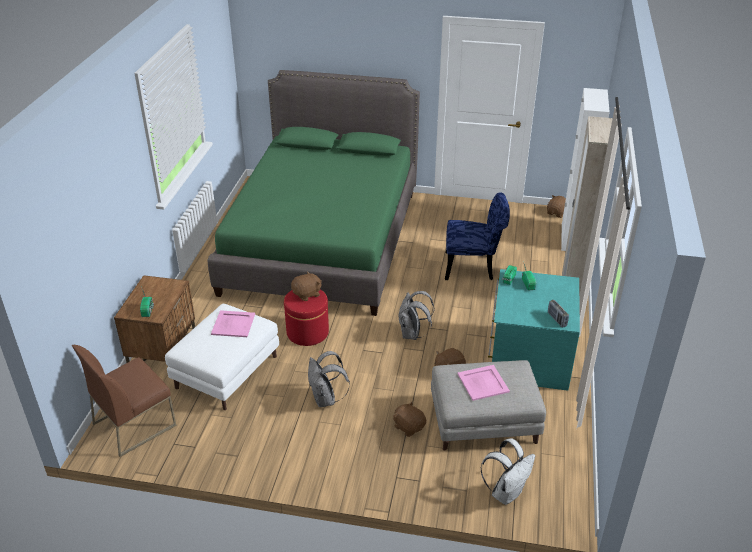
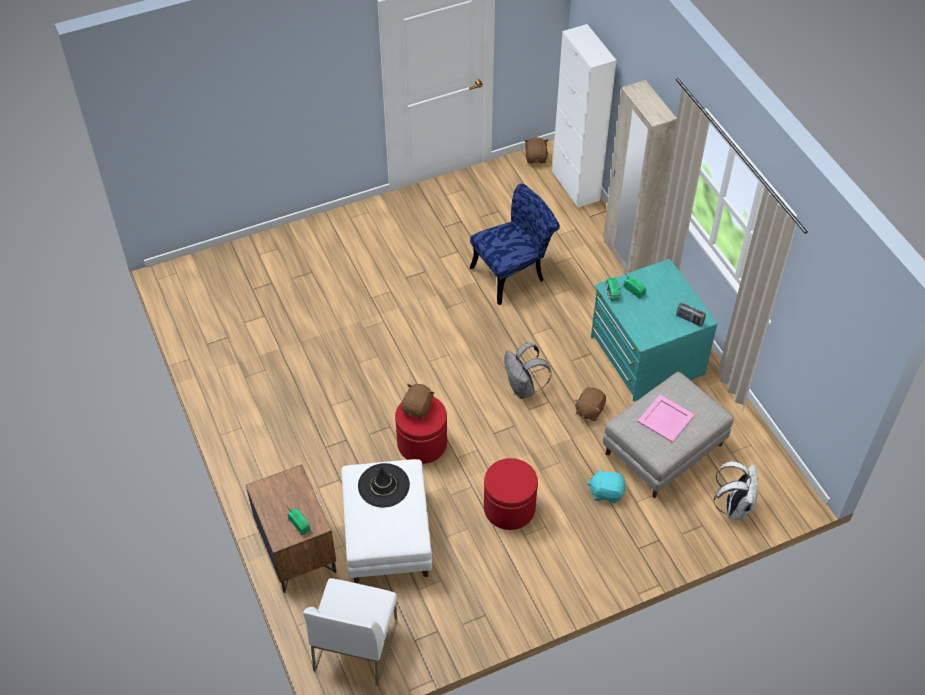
camera: 35 degrees left, 15 degrees up
brown chair [72,345,176,457] -> white chair [303,578,398,686]
green bed [208,70,420,316] -> none
pink tray [211,310,255,337] -> black hat [358,463,410,508]
grey backpack [308,351,350,407] -> red ottoman [484,458,538,530]
brown plush toy [393,402,426,437] -> turquoise plush toy [587,468,626,503]

